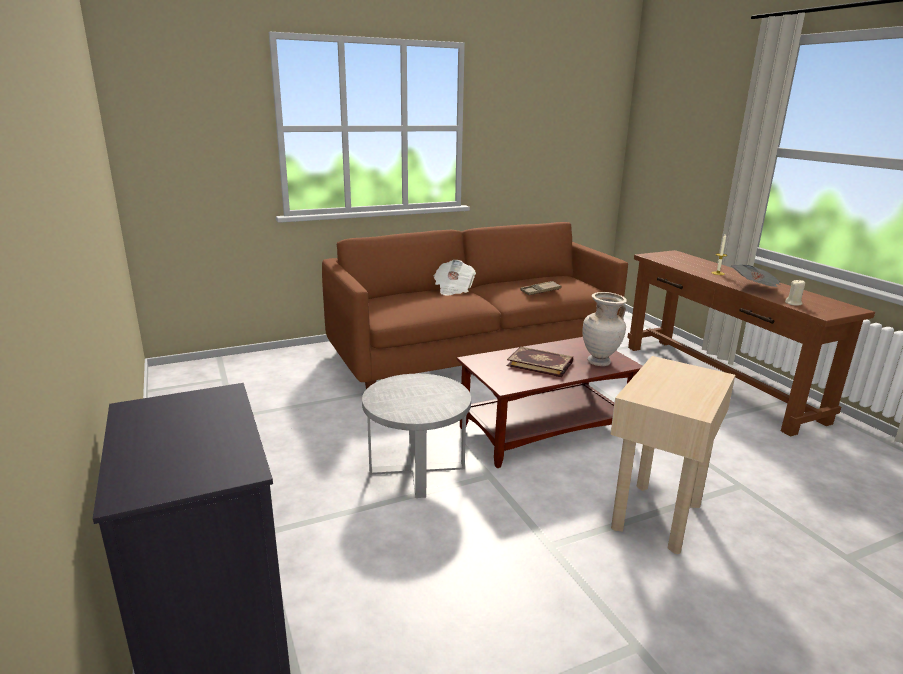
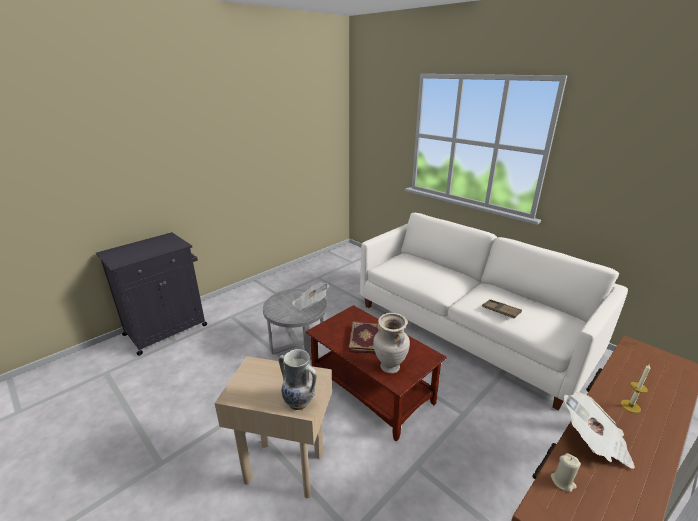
camera: 70 degrees right, 5 degrees up
brown sofa [322,222,628,389] -> white sofa [360,213,628,411]
newspaper [433,260,476,296] -> newspaper moved to [292,282,329,311]
none -> vase [279,349,317,410]

